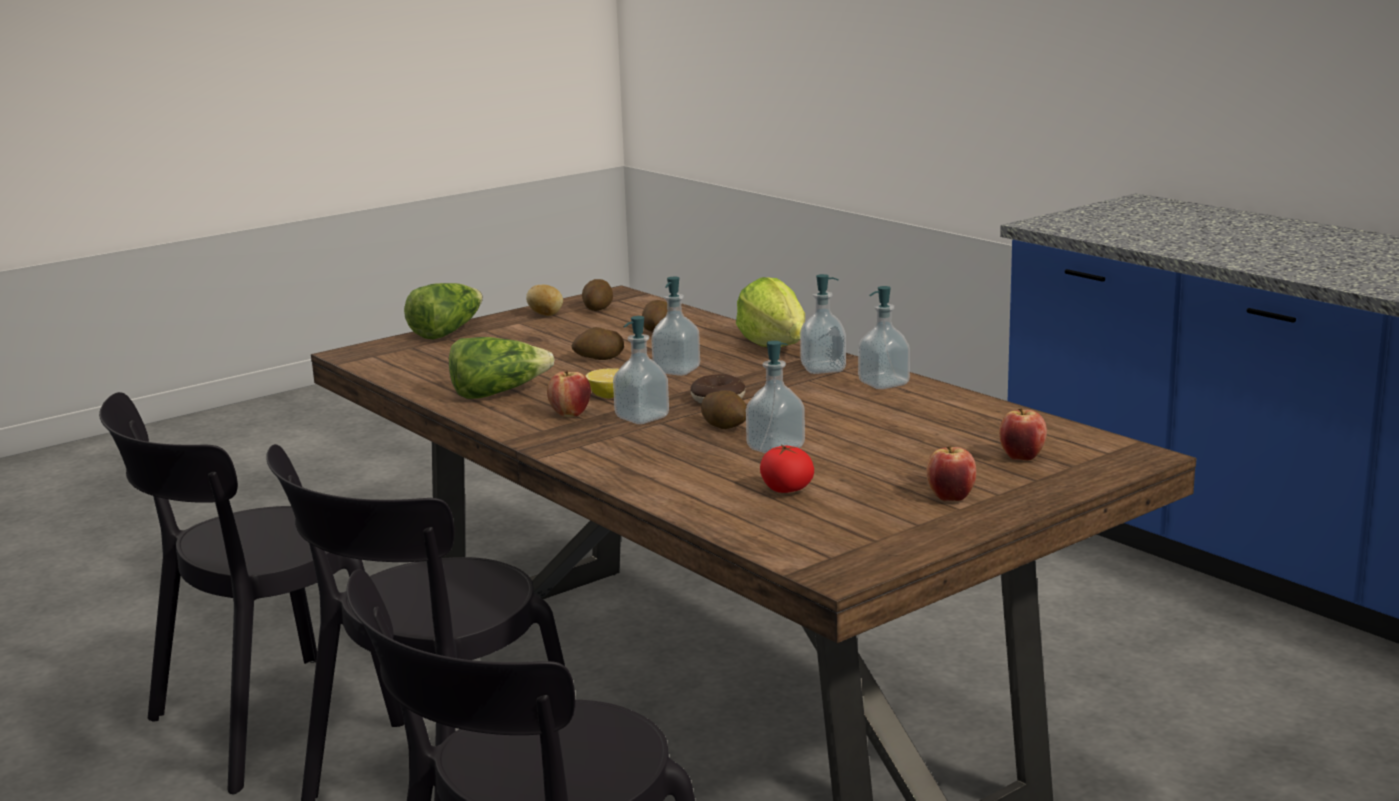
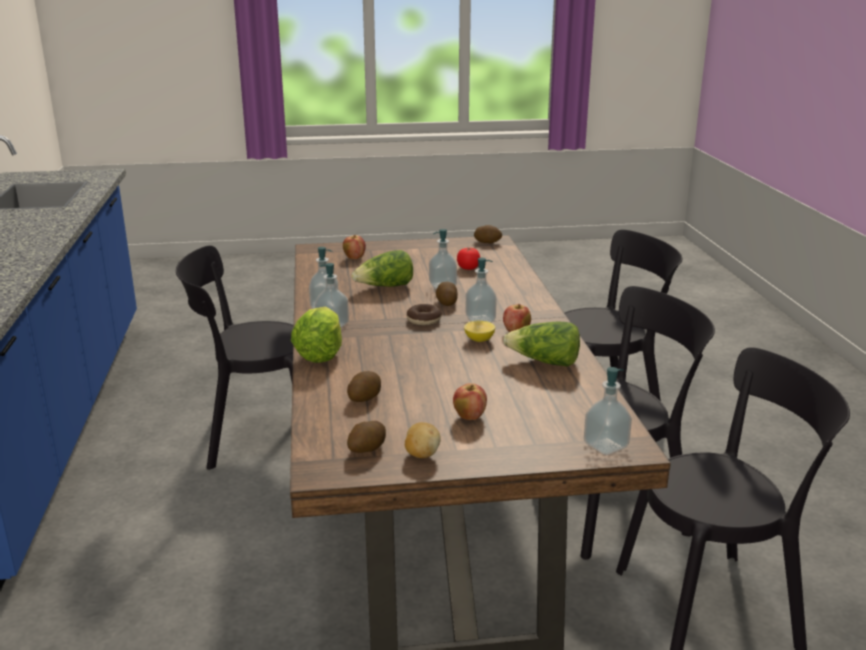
camera: 150 degrees left, 5 degrees up
lettuce [404,283,483,339] -> lettuce moved to [352,250,413,287]
potato [571,327,624,360] -> potato moved to [474,225,502,243]
soap dispenser [651,277,700,376] -> soap dispenser moved to [584,367,632,455]
apple [926,446,976,501] -> apple moved to [453,383,487,420]
none -> black chair [176,245,294,470]

